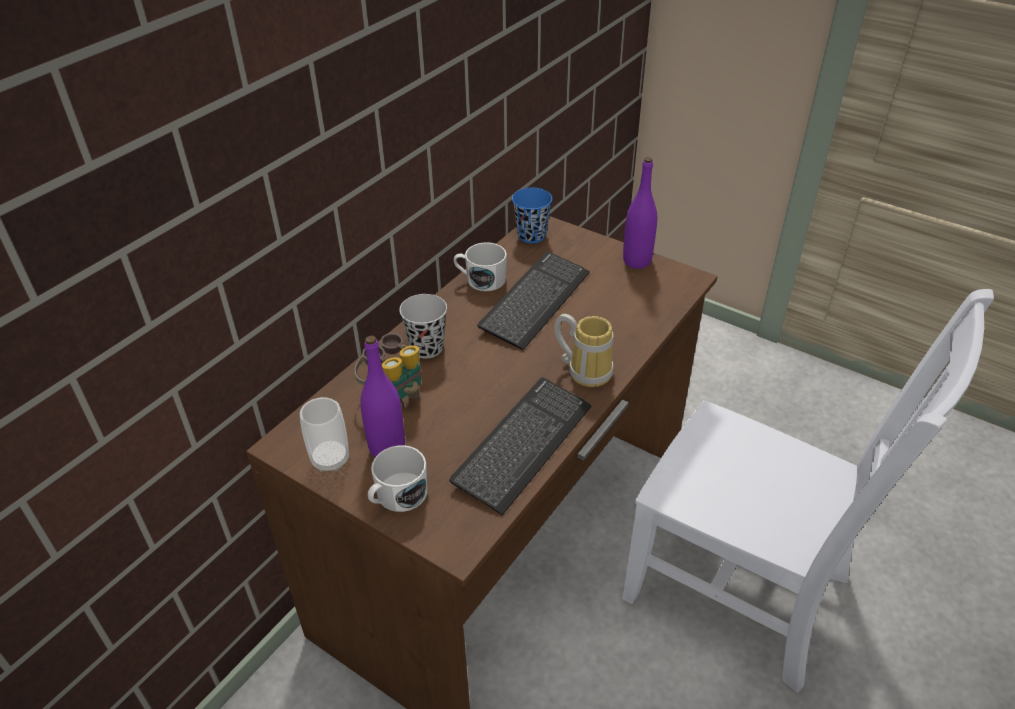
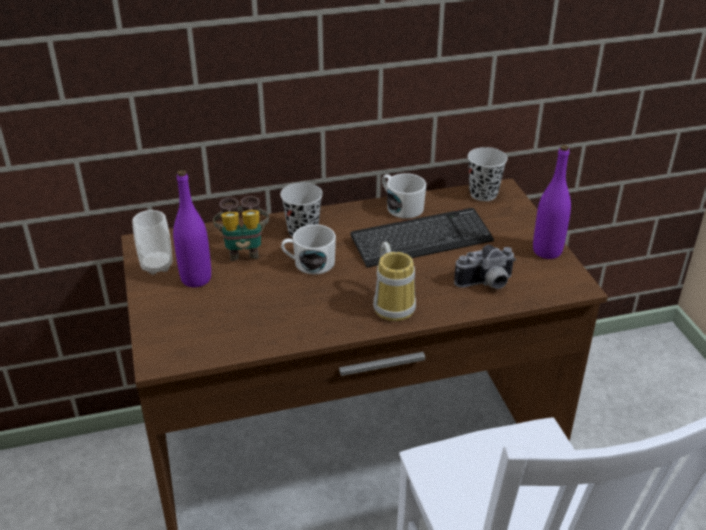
camera: 40 degrees right, 5 degrees down
white mug [368,445,428,512] -> white mug moved to [281,224,336,274]
keyboard [449,377,592,515] -> none
blue cup [512,188,552,243] -> black cup [468,147,507,201]
none -> camera [454,245,516,289]

